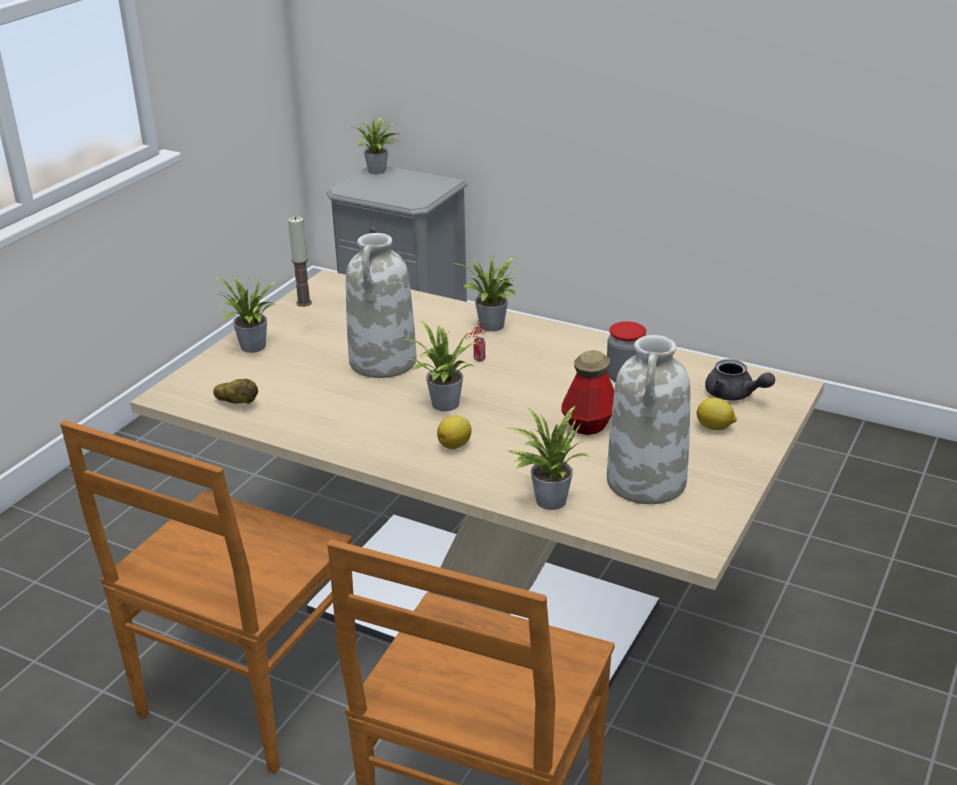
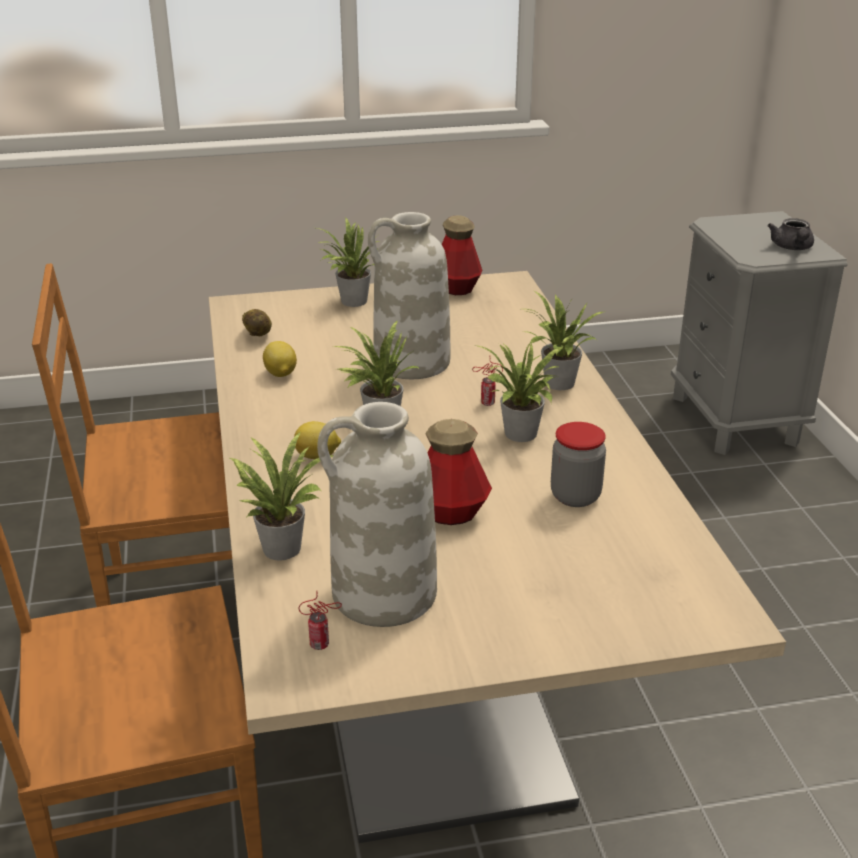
camera: 50 degrees right, 0 degrees up
candle [288,216,312,307] -> bottle [442,215,482,295]
potted plant [355,117,397,174] -> potted plant moved to [475,341,562,442]
lemon [696,398,737,430] -> lemon moved to [263,341,297,377]
grey teapot [705,359,775,401] -> grey teapot moved to [768,218,814,250]
none -> can [299,591,342,650]

